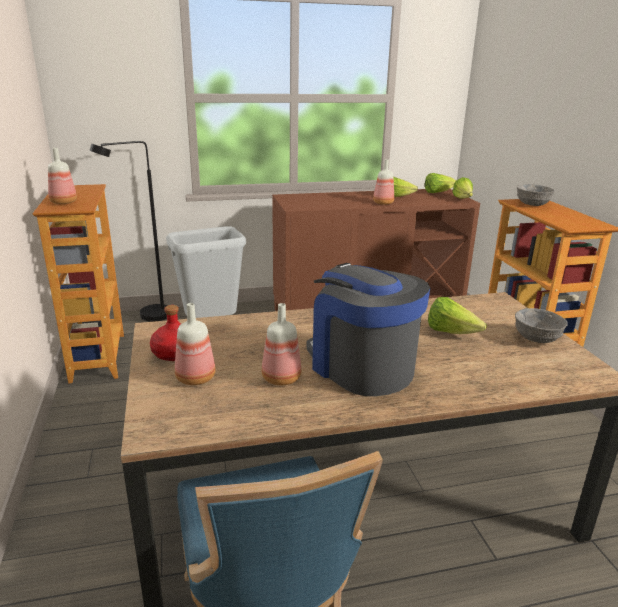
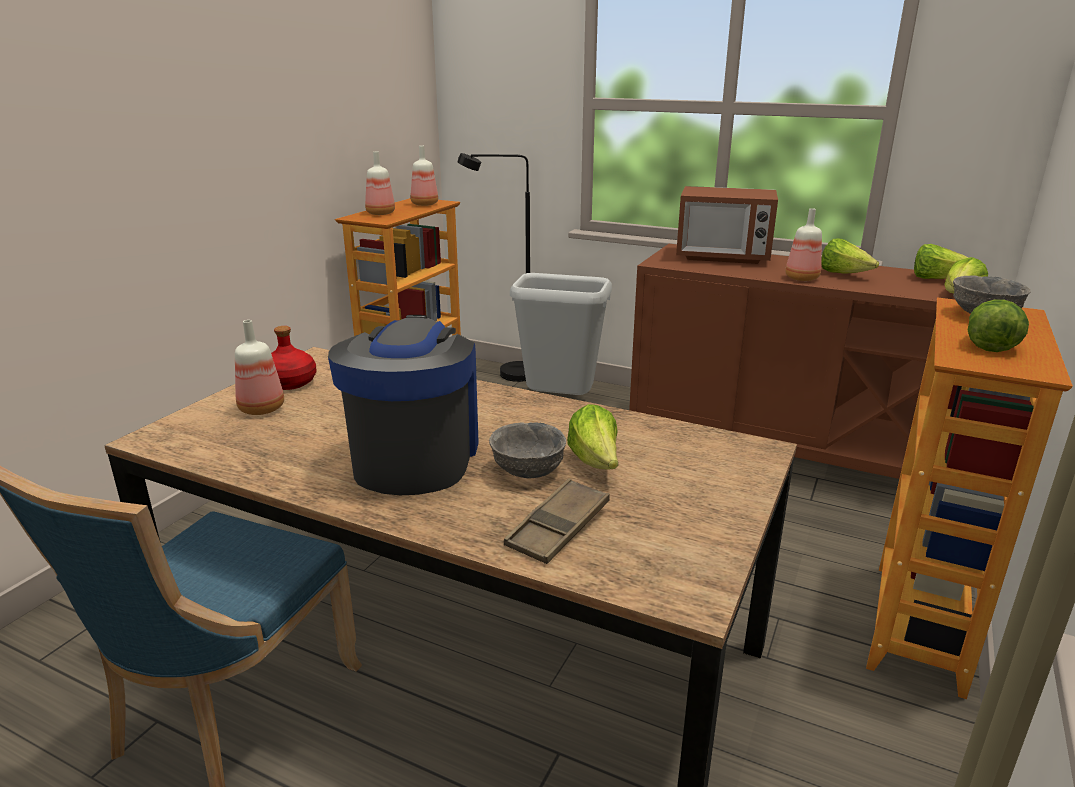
camera: 40 degrees right, 0 degrees up
bottle [262,303,302,385] -> bottle moved to [411,145,438,206]
grey bowl [515,308,567,343] -> grey bowl moved to [489,422,566,478]
none -> brown tray [504,479,610,564]
none -> microwave [676,186,778,264]
none -> lettuce [968,299,1029,352]

